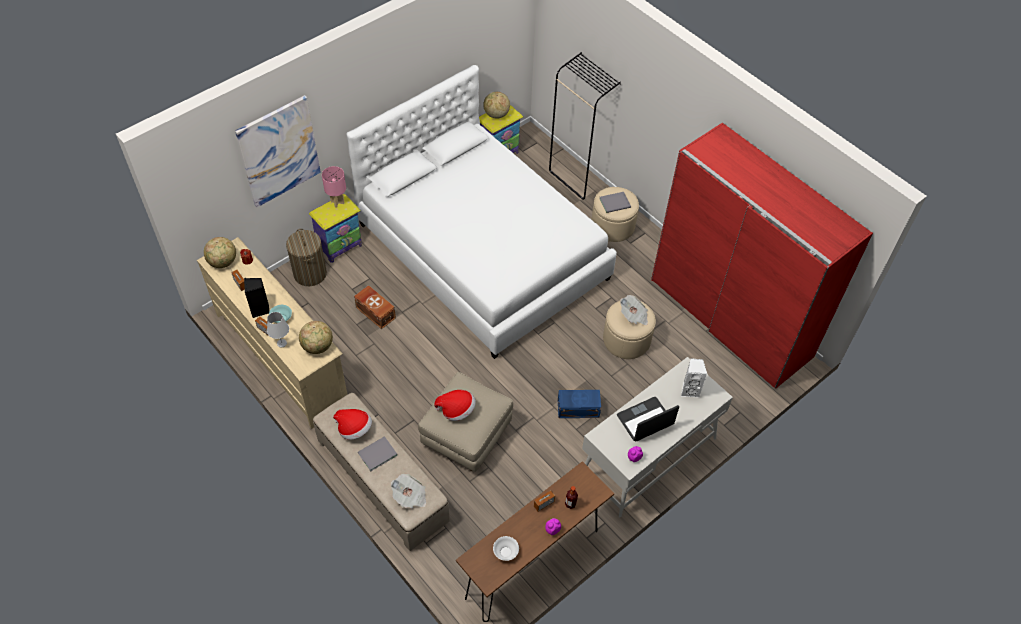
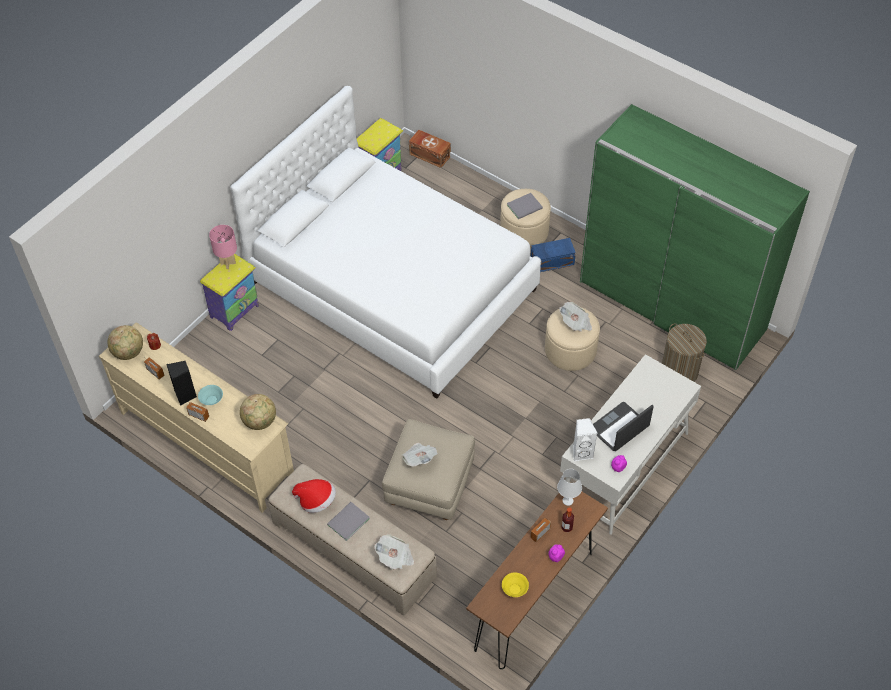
camera: 10 degrees left, 0 degrees up
picture [235,95,321,207] -> none
white table lamp [267,312,289,348] -> white table lamp moved to [557,469,582,506]
laundry basket [286,229,327,286] -> laundry basket moved to [662,323,707,382]
brown storage box [354,285,396,329] -> brown storage box moved to [409,130,451,168]
hat [434,390,476,421] -> newspaper [402,443,437,466]
globe [483,92,510,119] -> none
white bowl [493,536,519,561] -> yellow bowl [502,572,529,597]
black clothes rack [549,52,621,200] -> none
blue storage box [558,390,601,418] -> blue storage box moved to [531,238,576,272]
red wardrobe [651,123,873,389] -> green wardrobe [580,104,810,370]
white speaker [681,358,707,398] -> white speaker moved to [573,418,597,461]

